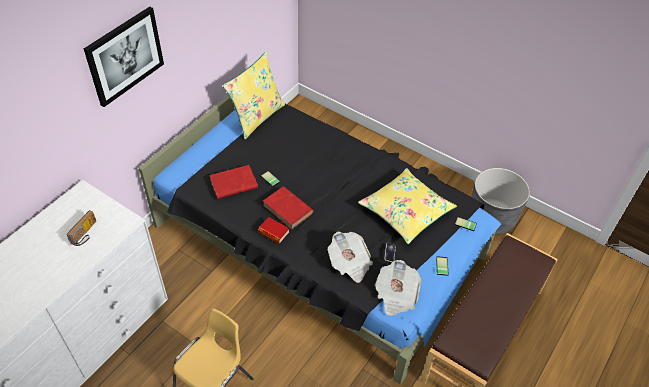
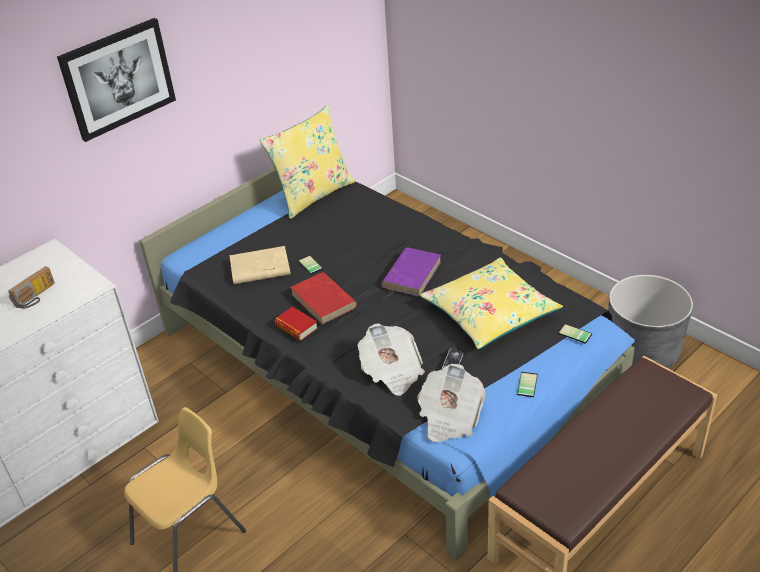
camera: 15 degrees right, 10 degrees down
red book [209,165,258,199] -> beige book [229,246,291,284]
none -> purple book [381,247,441,297]

